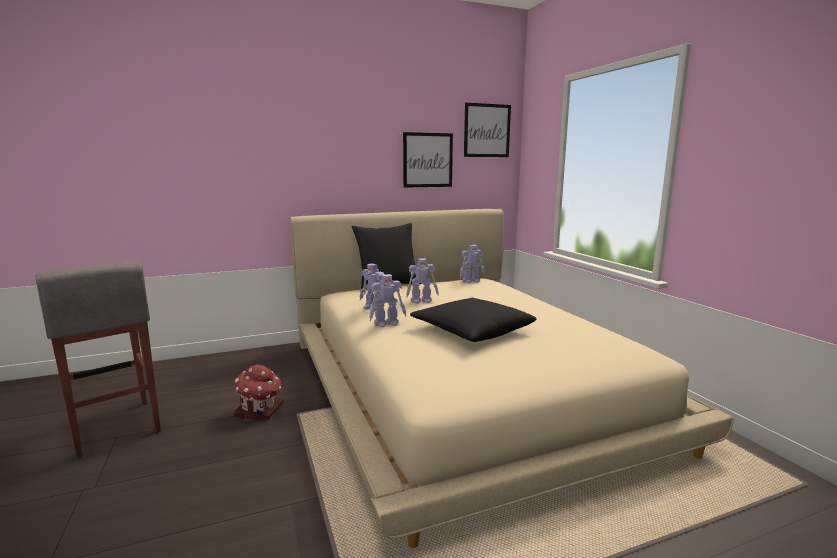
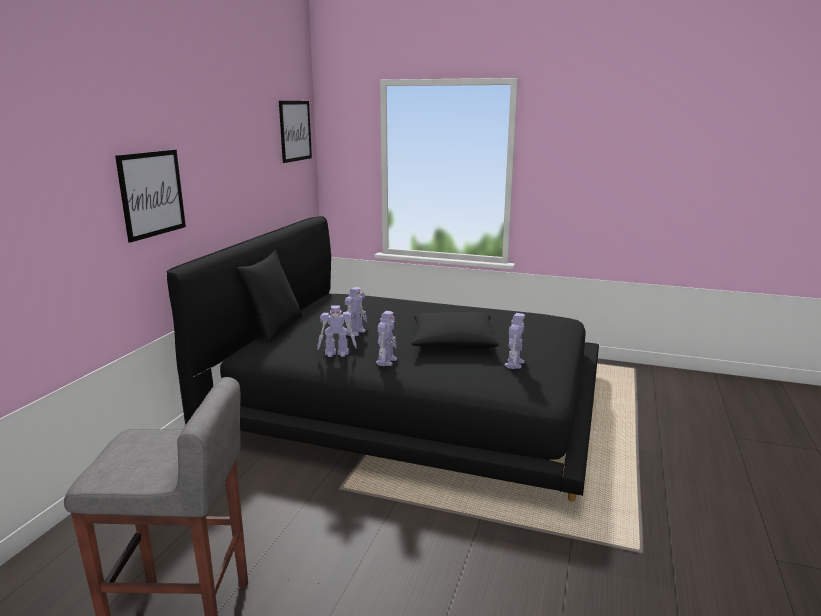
camera: 50 degrees left, 5 degrees up
toy house [234,365,283,423] -> none
beige bed [290,209,734,548] -> black bed [166,216,599,502]
picture [403,132,453,188] -> picture moved to [115,149,186,243]
toy robot [460,245,486,283] -> toy robot moved to [504,313,525,369]

